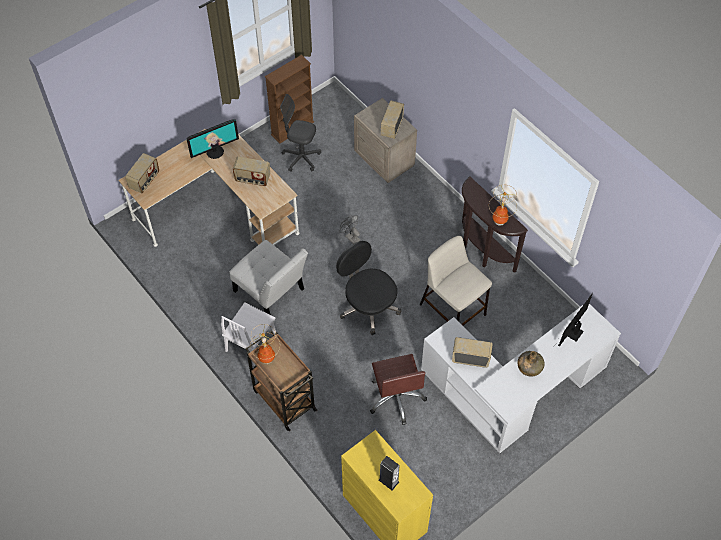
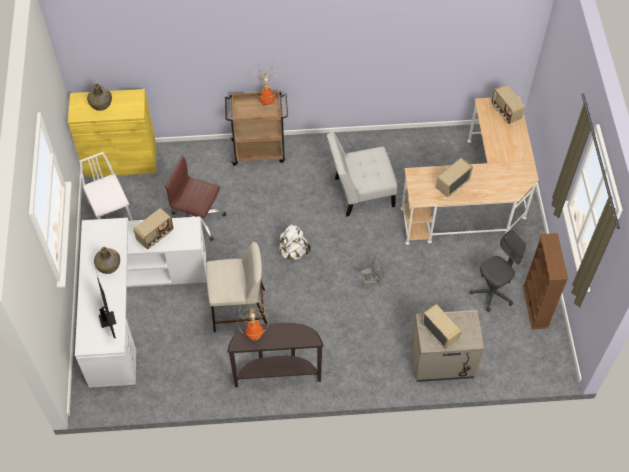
camera: 125 degrees right, 0 degrees up
monitor [186,119,239,159] -> none
white chair [221,302,276,366] -> white chair moved to [79,152,133,221]
black office chair [336,241,401,335] -> white backpack [279,224,311,260]
speaker [379,456,400,491] -> green bottle [87,83,112,111]

